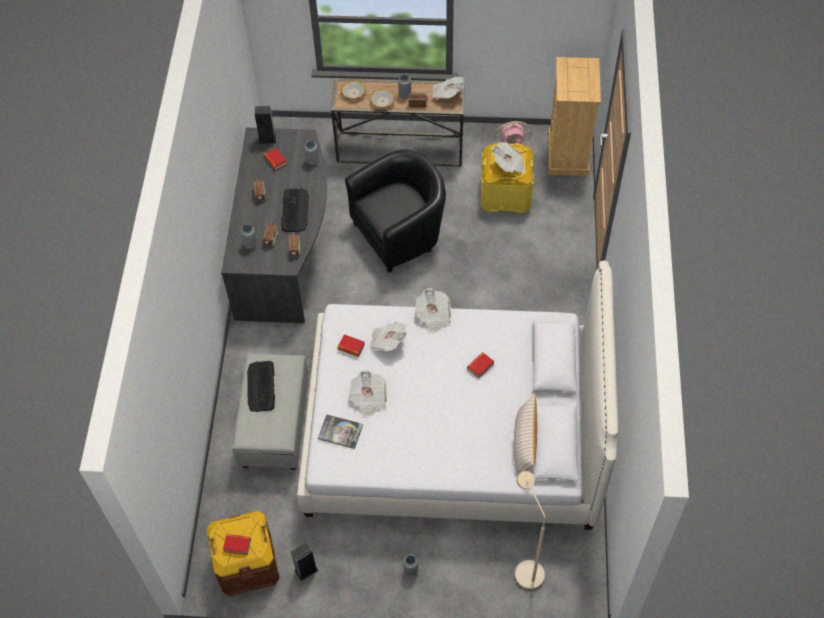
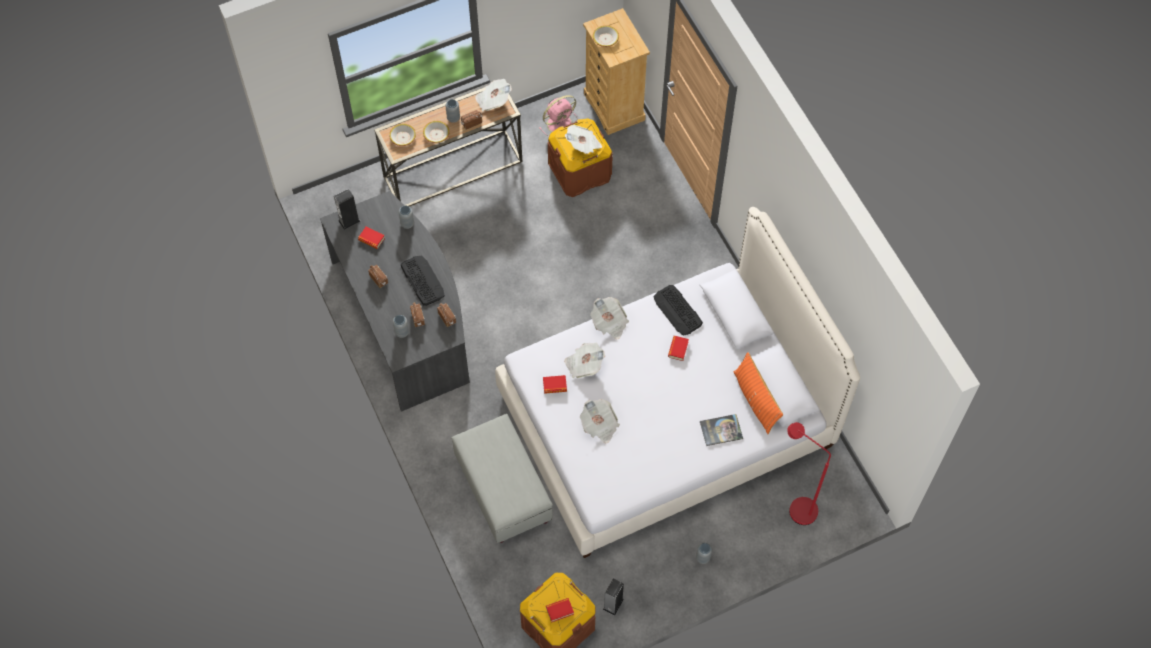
camera: 30 degrees left, 5 degrees up
keyboard [247,361,275,412] -> keyboard moved to [653,285,703,336]
book [318,414,363,449] -> book moved to [700,414,743,446]
black armchair [345,149,446,273] -> none
yellow storage box [481,143,534,213] -> brown storage box [548,118,613,197]
beige pillow [514,393,537,476] -> orange pillow [733,352,783,434]
beige floor lamp [515,471,546,590] -> red floor lamp [787,422,831,525]
none -> bowl [593,25,619,47]

